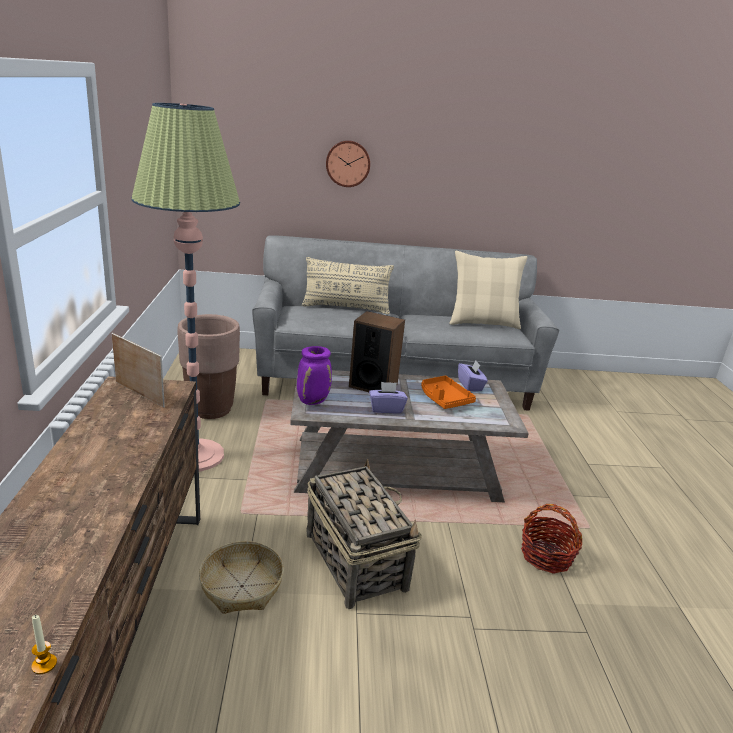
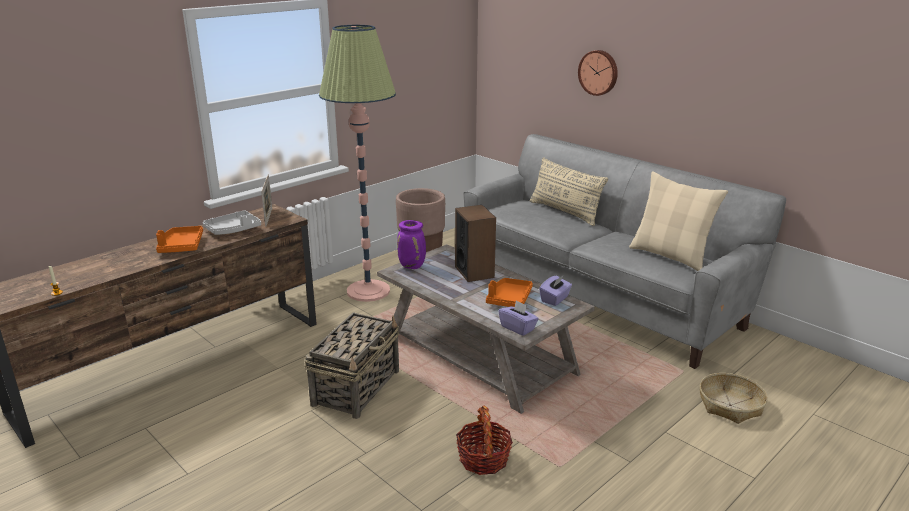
camera: 50 degrees right, 0 degrees up
basket [199,541,284,614] -> basket moved to [699,373,767,424]
purple tissue box [369,382,408,414] -> purple tissue box moved to [498,300,539,336]
none -> orange tray [156,226,203,253]
none -> grey tray [203,210,261,235]

